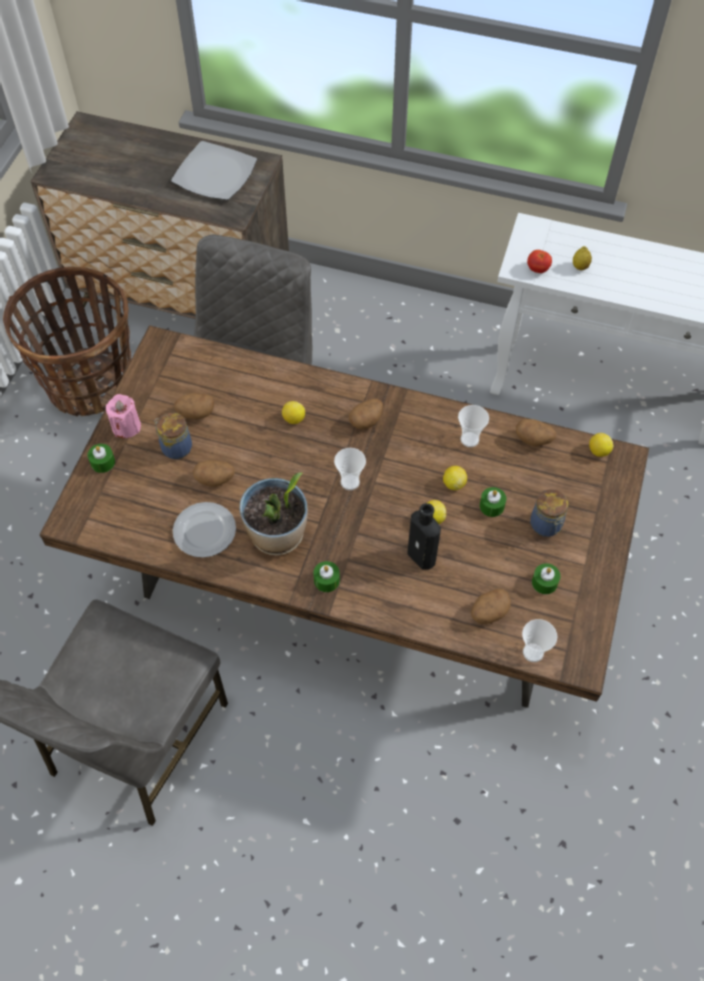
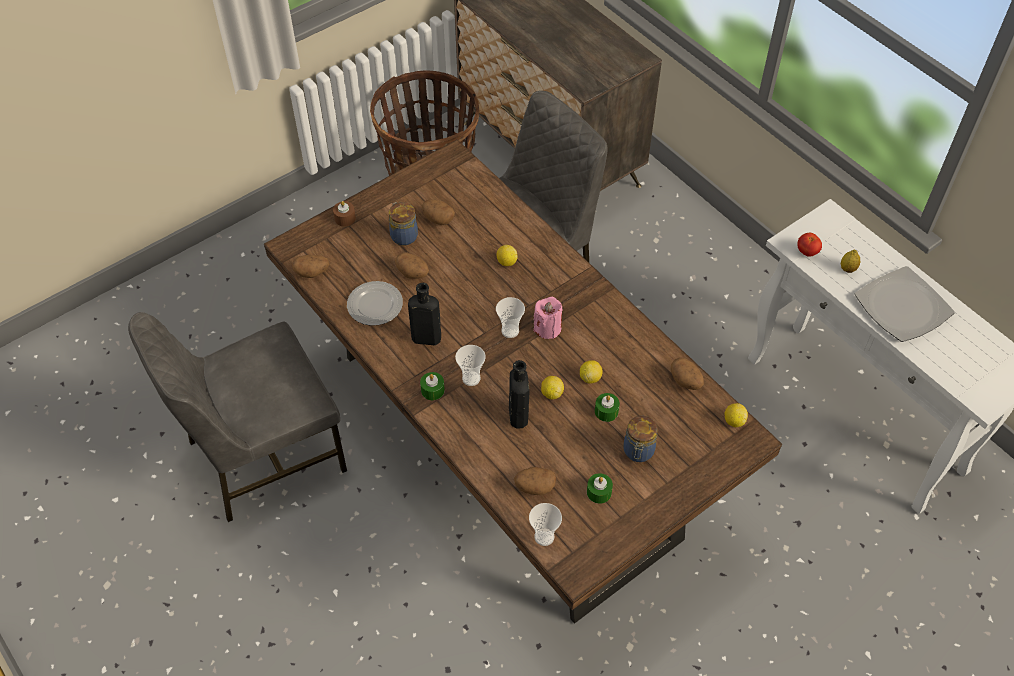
camera: 35 degrees right, 5 degrees down
green candle [87,444,115,473] -> brown candle [333,201,356,226]
pink candle [106,394,141,438] -> pink candle moved to [533,297,563,339]
plate [171,141,257,200] -> plate moved to [855,266,955,342]
potted plant [239,472,308,555] -> black bottle [408,283,441,345]
potato [349,399,383,429] -> potato moved to [292,255,329,278]
cup [458,405,489,447] -> cup moved to [455,345,486,386]

